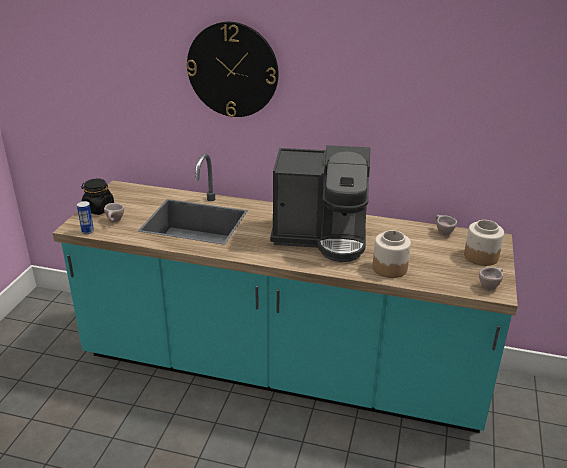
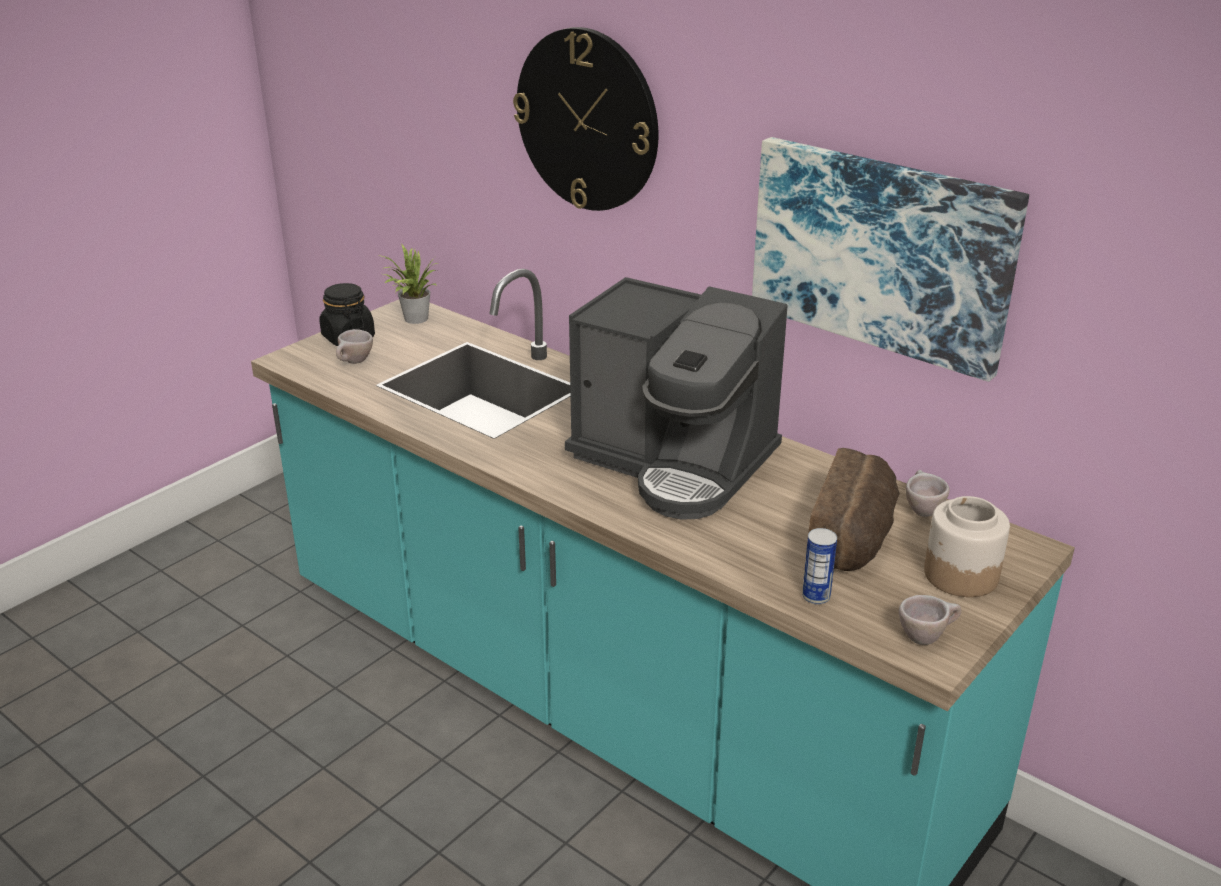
camera: 25 degrees right, 0 degrees up
can [77,201,94,234] -> can moved to [802,528,837,605]
jar [373,230,411,278] -> none
none -> potted plant [377,244,437,324]
none -> picture [752,137,1029,382]
none -> bread [808,448,900,571]

